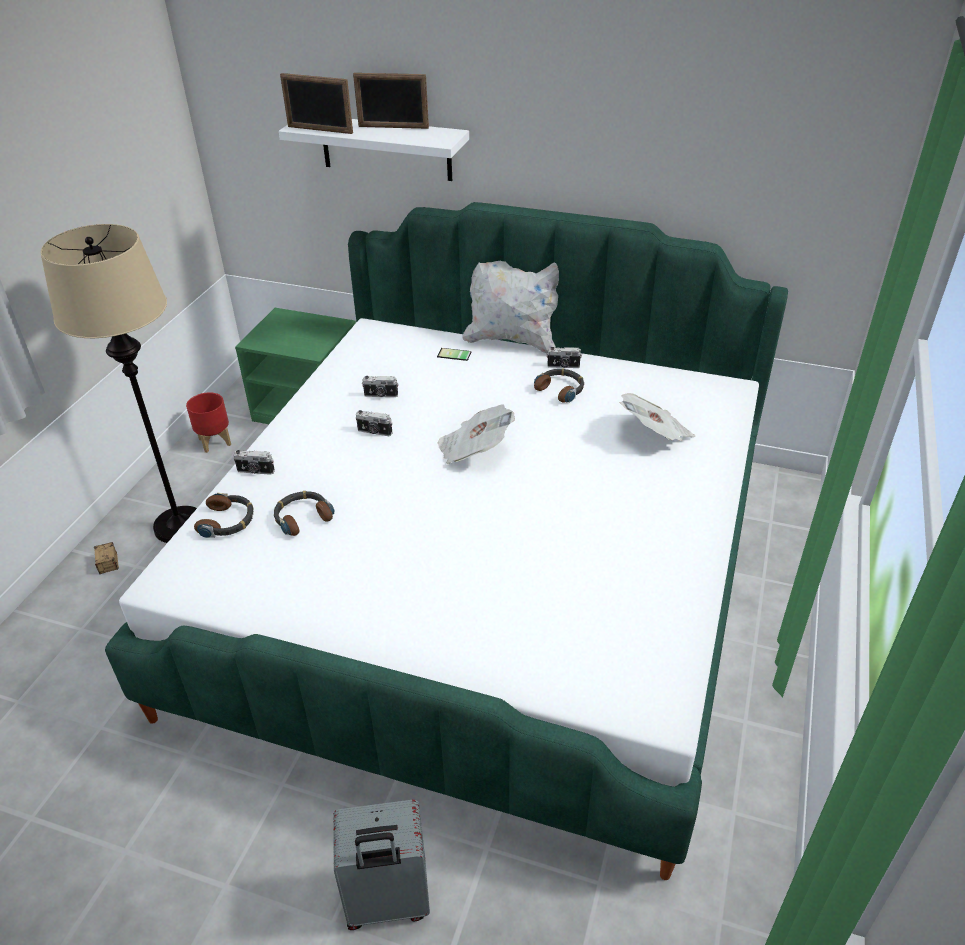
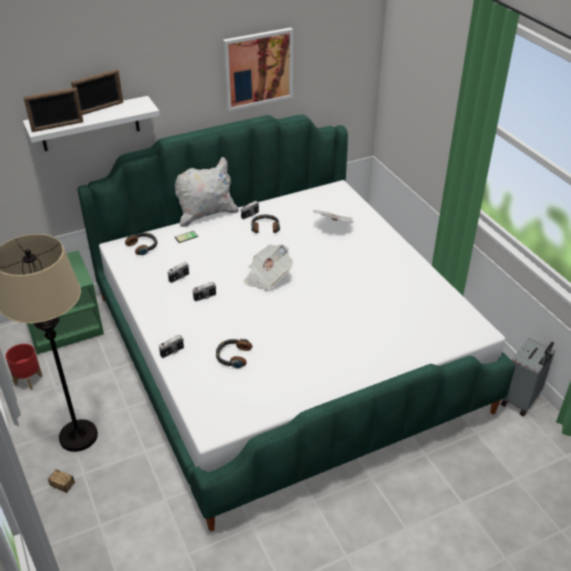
camera: 45 degrees left, 0 degrees up
headphones [194,493,253,538] -> headphones moved to [125,233,157,255]
grey suitcase [333,800,430,930] -> grey suitcase moved to [501,338,555,416]
none -> picture [223,27,293,111]

